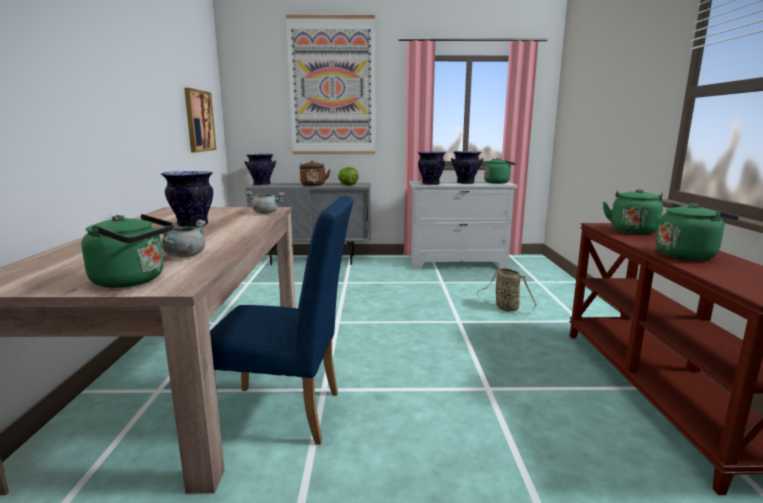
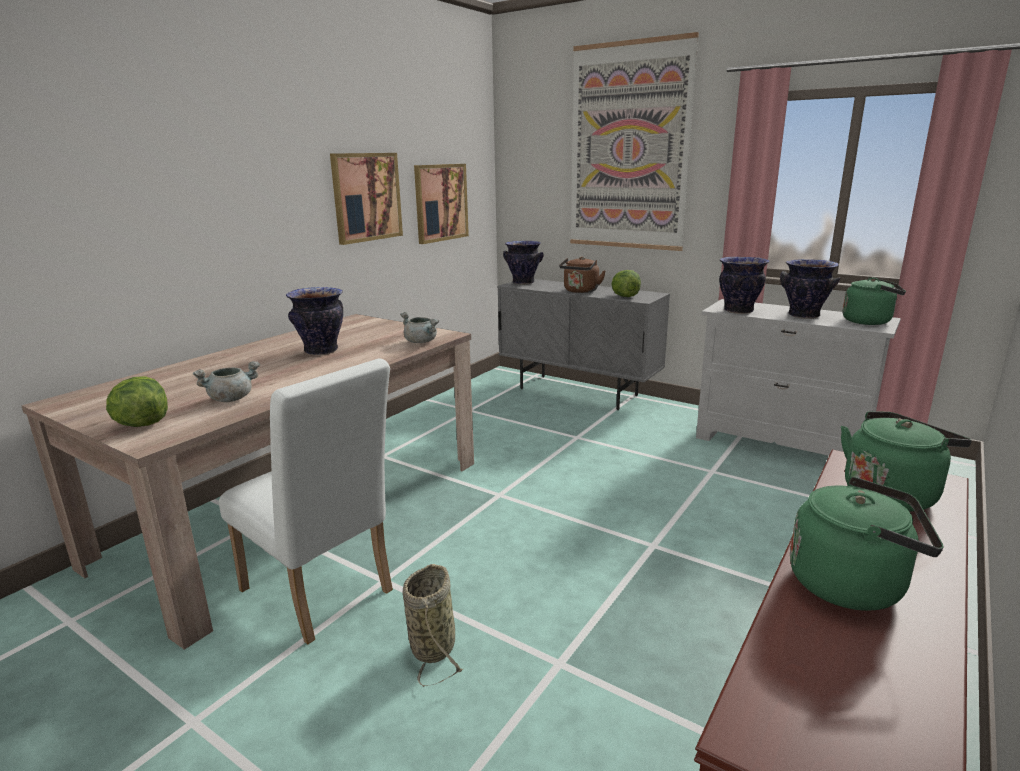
camera: 35 degrees right, 5 degrees up
green kettle [81,214,174,288] -> lettuce [106,376,168,427]
blue chair [210,196,354,445] -> white chair [219,358,393,644]
basket [477,268,537,314] -> basket moved to [403,564,463,687]
none -> picture [330,153,403,245]

